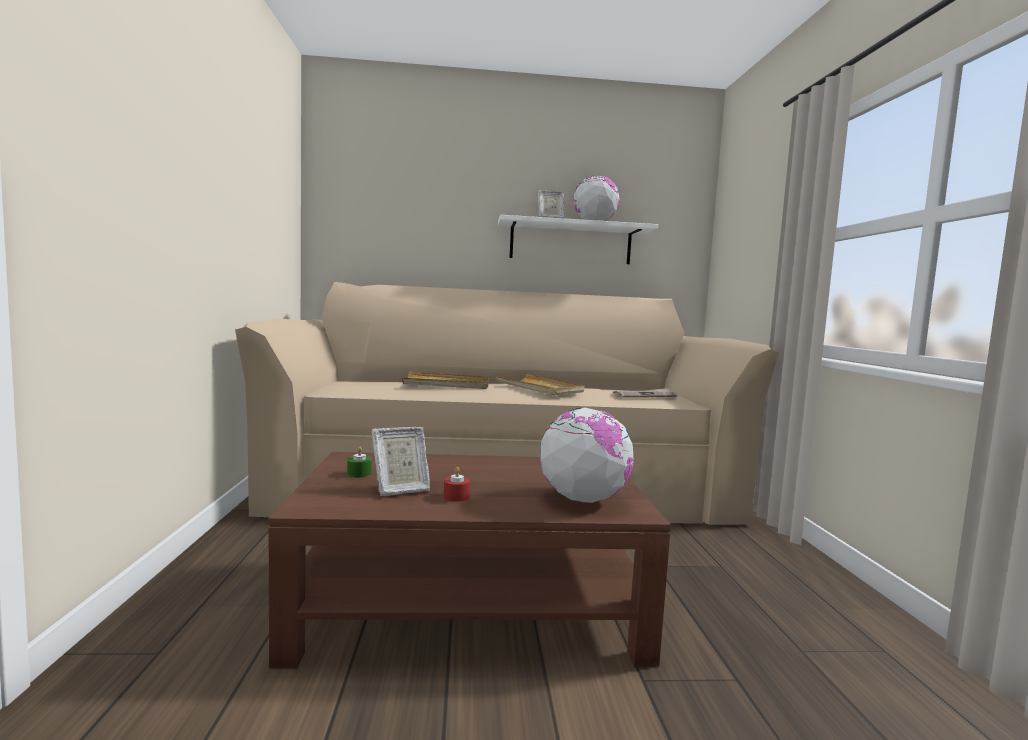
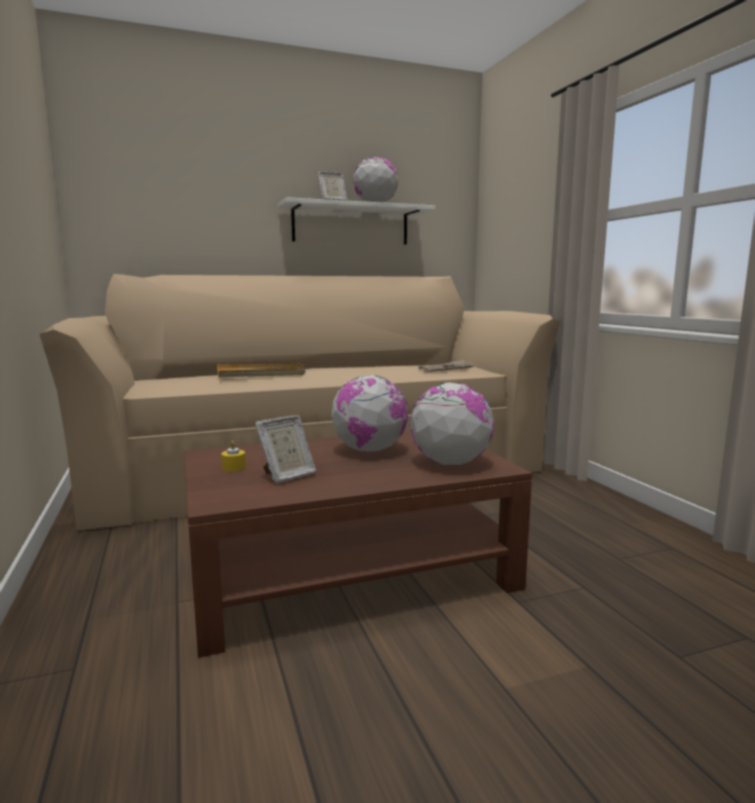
camera: 15 degrees left, 5 degrees up
green candle [347,446,372,478] -> yellow candle [221,441,246,471]
red candle [443,467,470,502] -> none
beige tray [495,374,584,395] -> none
none -> globe [331,375,408,452]

